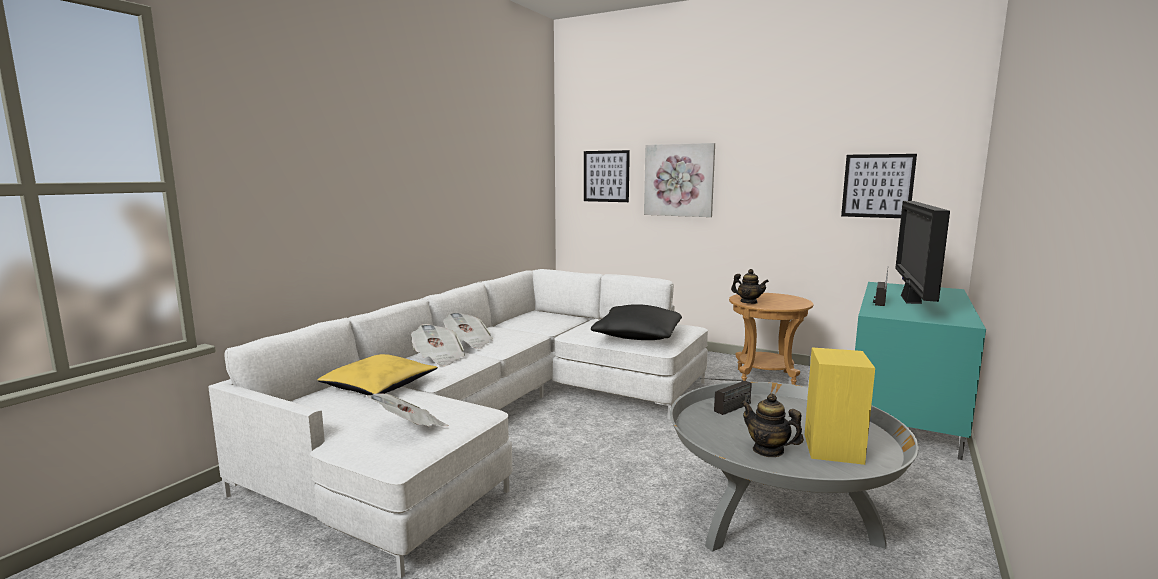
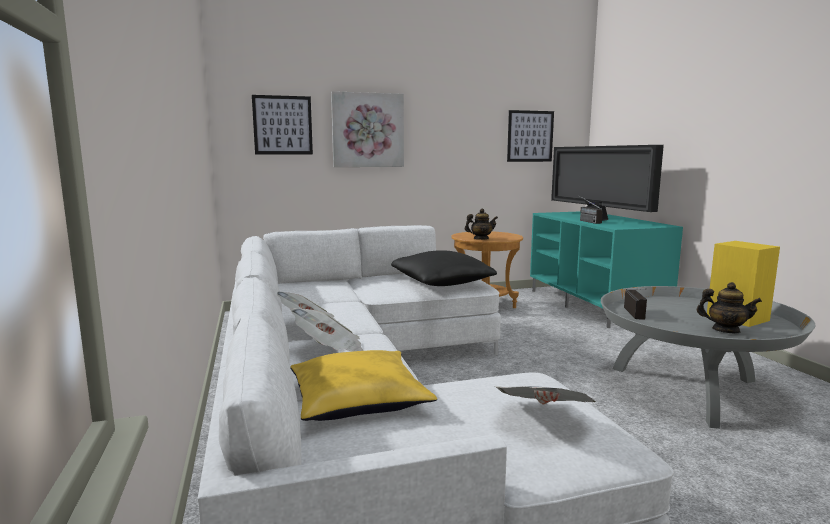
camera: 45 degrees left, 0 degrees up
teapot [741,393,804,457] -> teapot turned 150 degrees counterclockwise [697,282,762,333]

